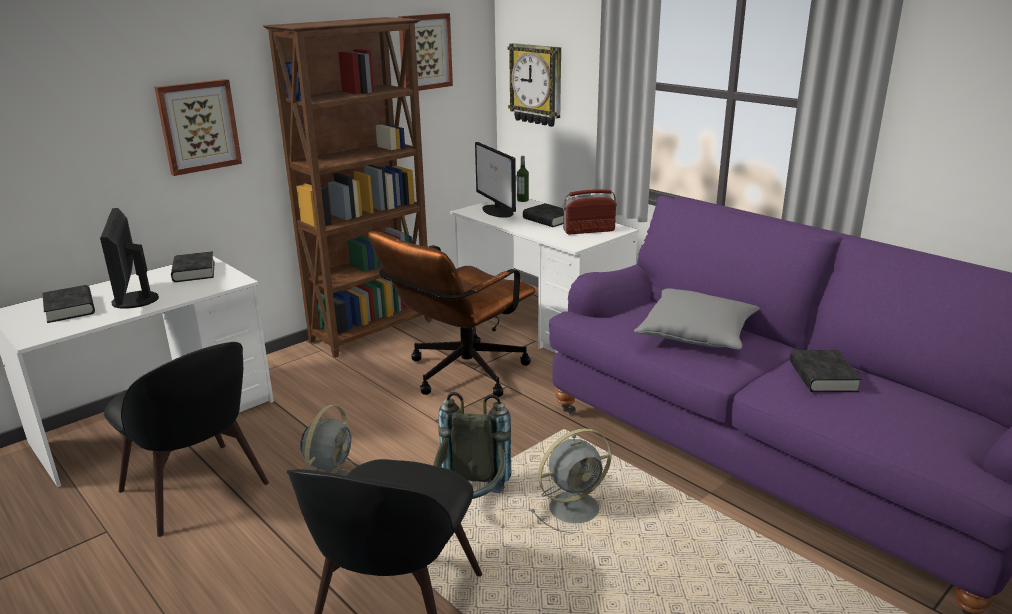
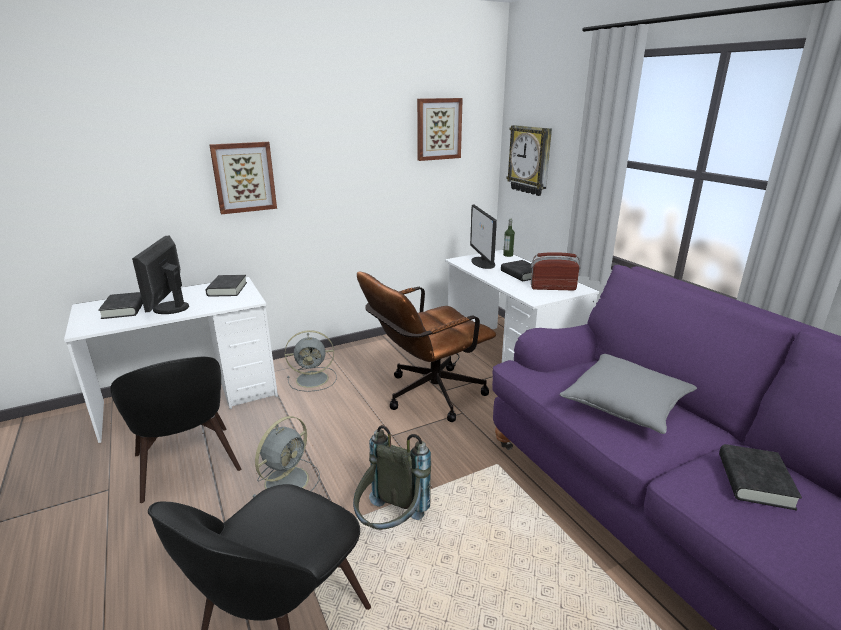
camera: 15 degrees right, 0 degrees up
brown bookcase [263,17,432,358] -> none
grey fan [530,428,612,533] -> grey fan moved to [285,330,337,392]

